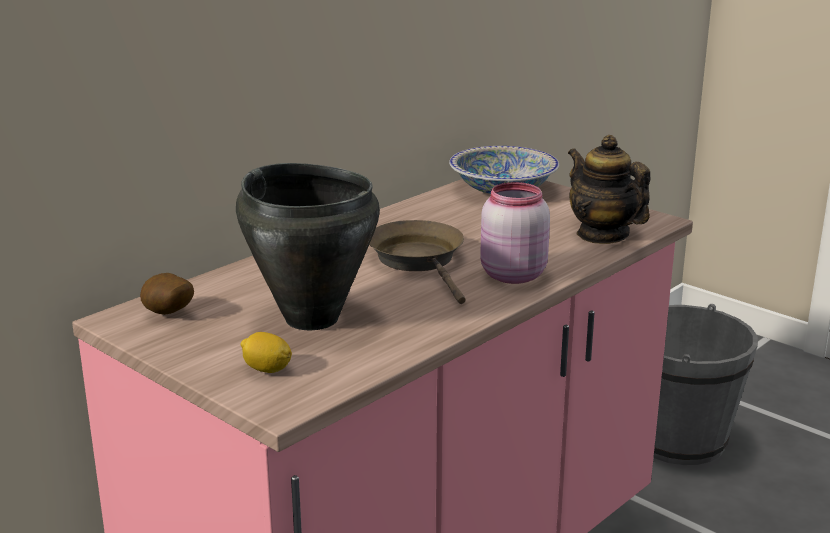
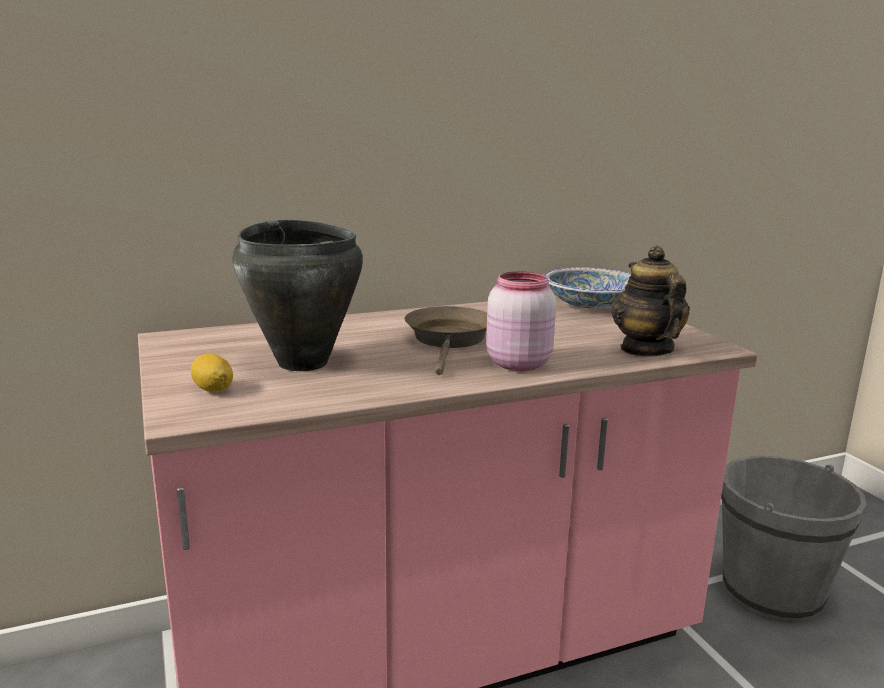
camera: 25 degrees right, 5 degrees down
potato [140,273,194,315] -> none

